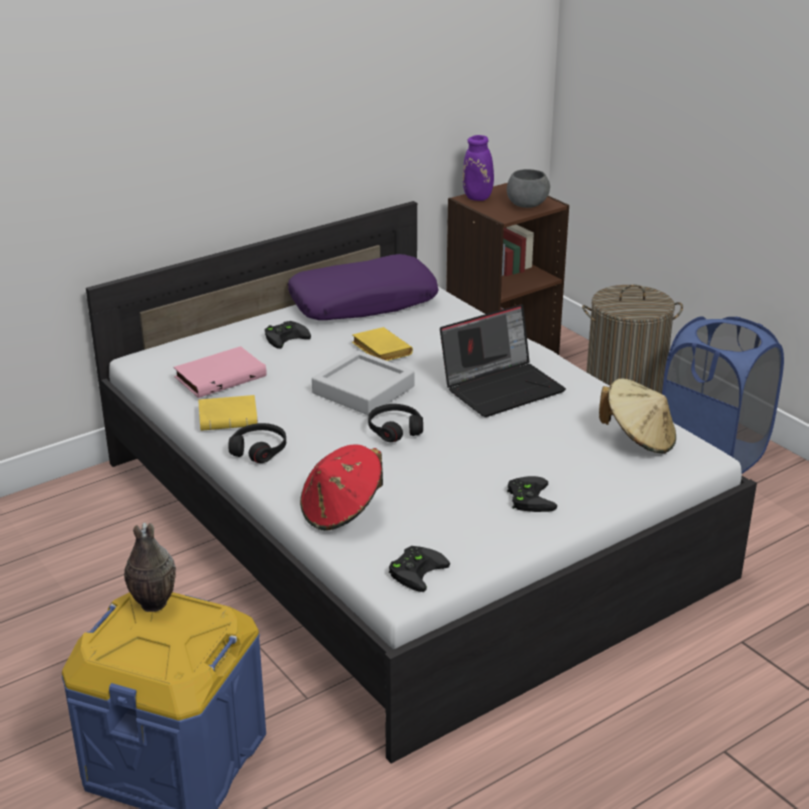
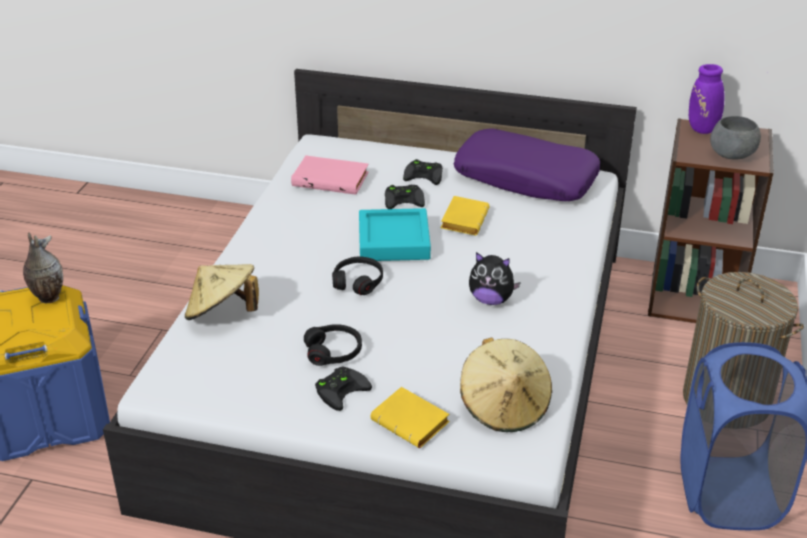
camera: 50 degrees right, 5 degrees up
yellow book [198,395,258,431] -> yellow book moved to [371,387,450,448]
black headphones [229,423,286,463] -> black headphones moved to [304,324,362,366]
red hat [300,444,383,531] -> beige hat [185,264,259,320]
grey tray [312,351,415,416] -> turquoise tray [359,208,431,261]
black game controller [389,546,450,592] -> black game controller moved to [385,185,425,209]
laptop [440,304,566,417] -> plush toy [469,252,521,305]

